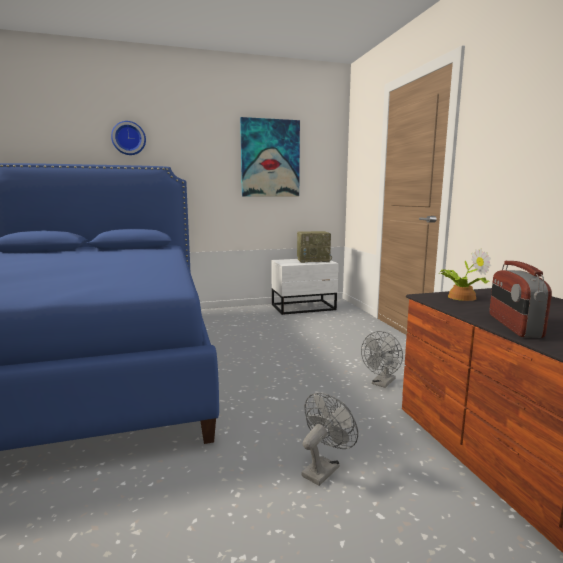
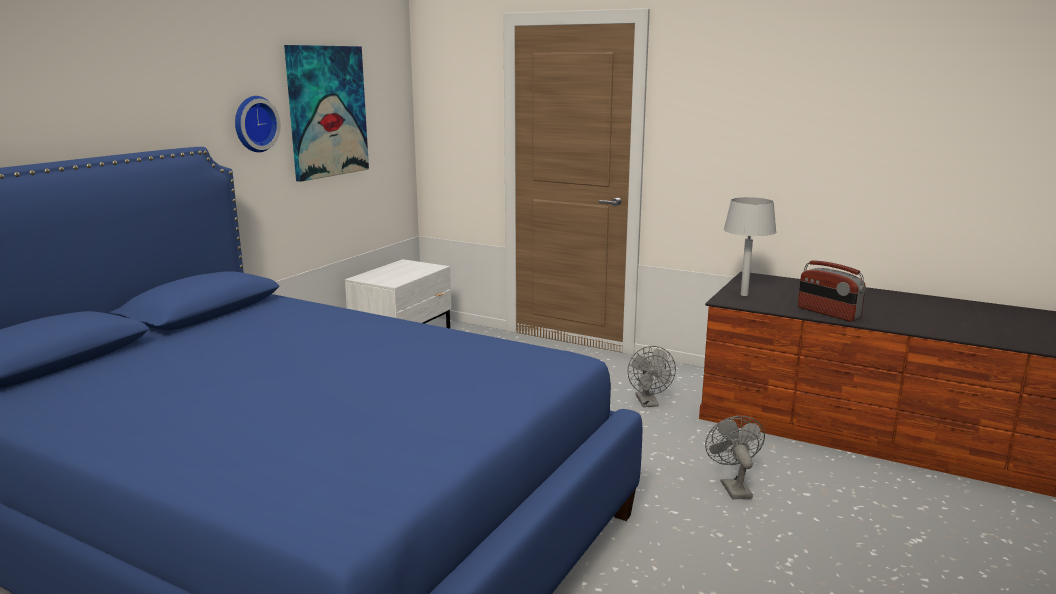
camera: 45 degrees left, 5 degrees up
wall clock [111,121,146,155] -> wall clock moved to [235,96,281,152]
radio [297,231,332,263] -> none
potted plant [438,248,491,301] -> grey table lamp [724,197,776,296]

